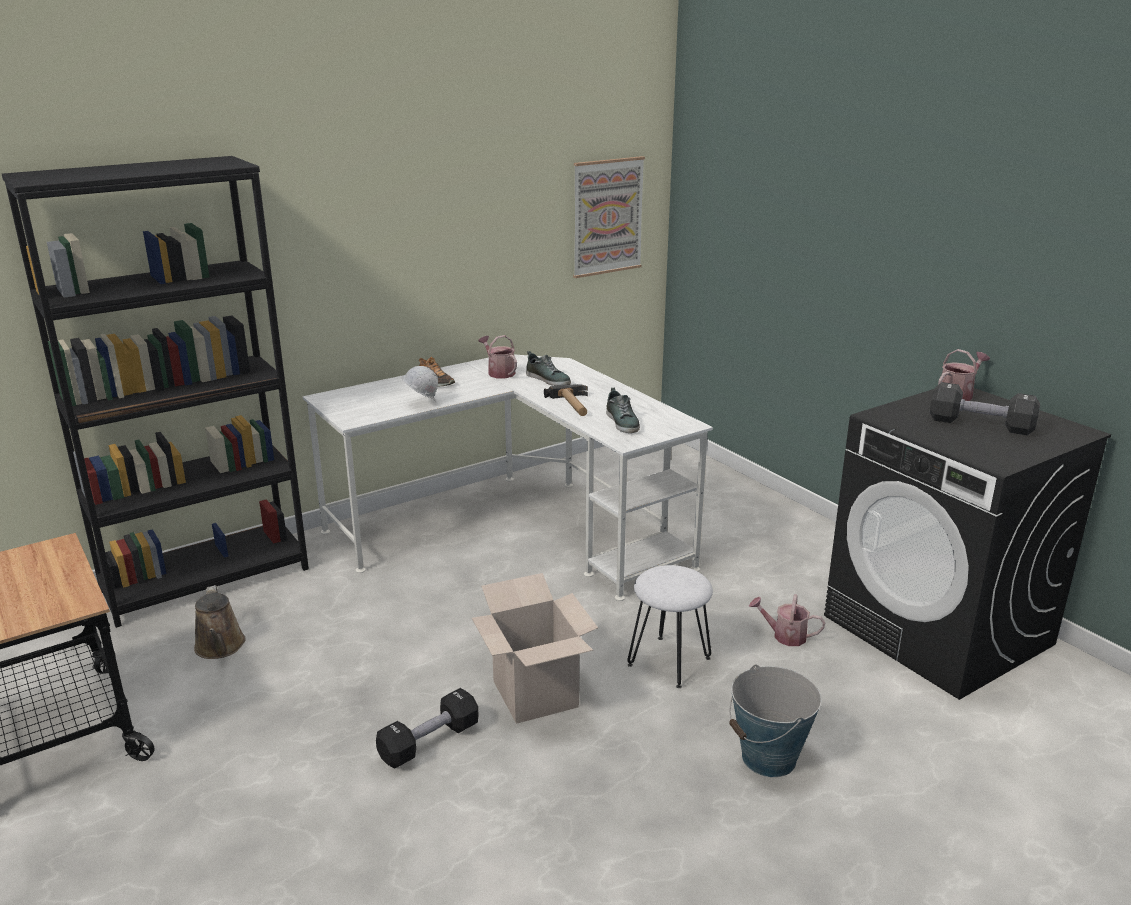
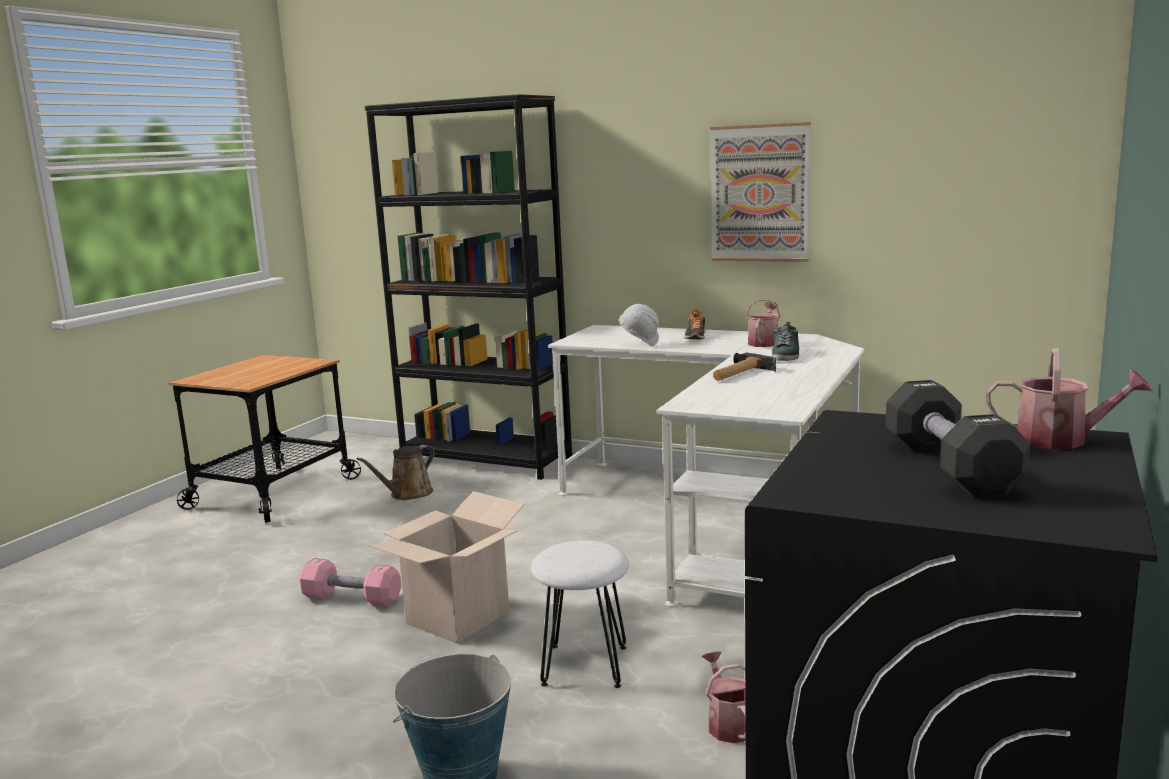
camera: 60 degrees right, 10 degrees down
black dumbbell [376,688,479,768] -> pink dumbbell [299,558,401,607]
picture [573,156,645,278] -> picture moved to [710,122,811,262]
shoe [606,388,640,433] -> none

